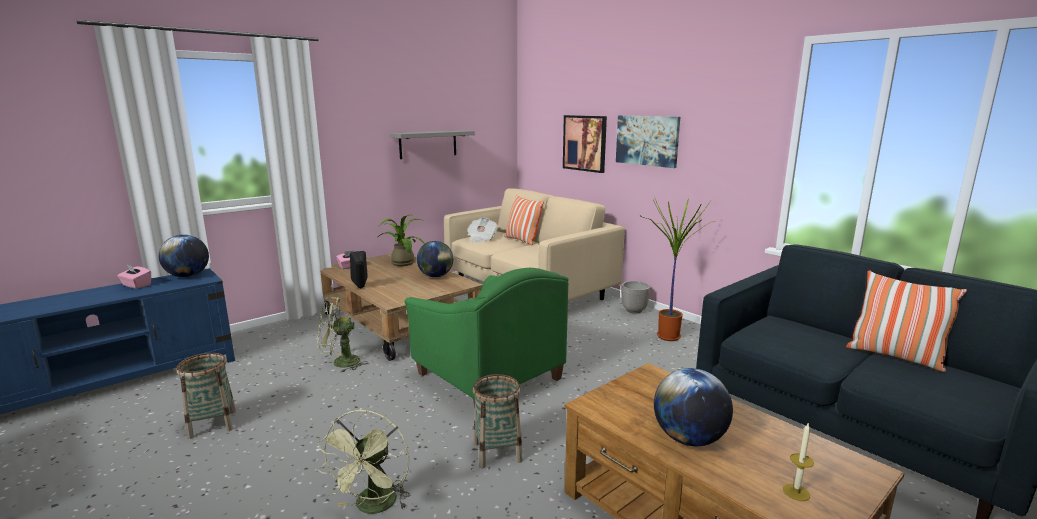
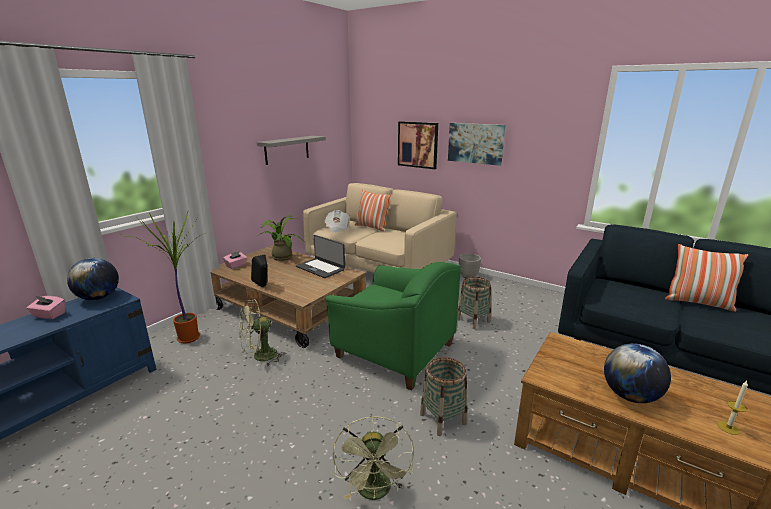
camera: 15 degrees left, 5 degrees up
basket [176,353,236,439] -> basket moved to [457,277,491,329]
globe [417,241,453,277] -> laptop [296,235,345,278]
potted plant [640,198,715,341] -> potted plant moved to [122,212,204,343]

